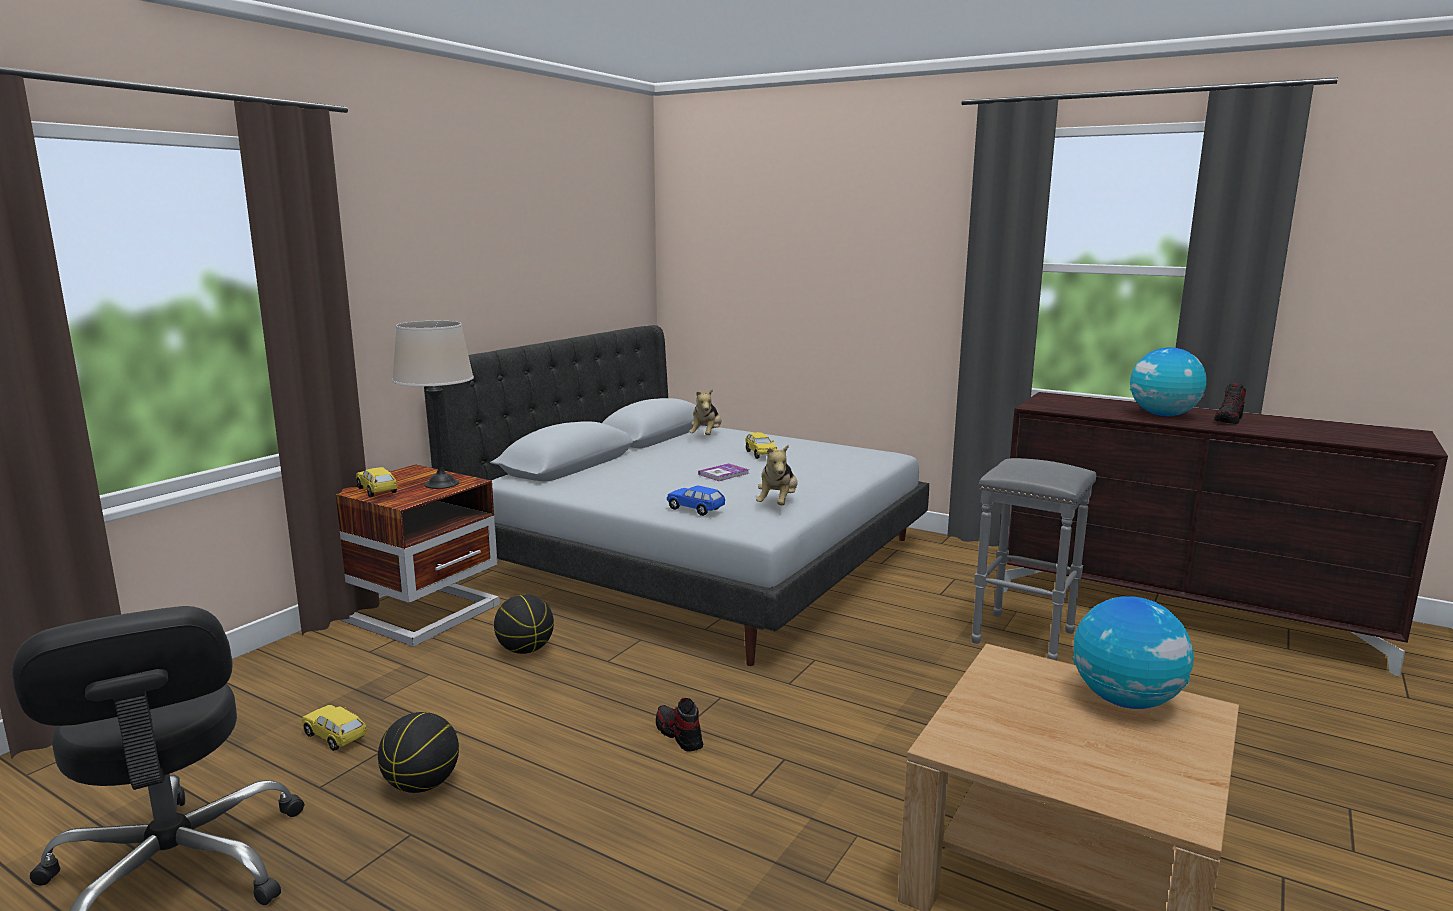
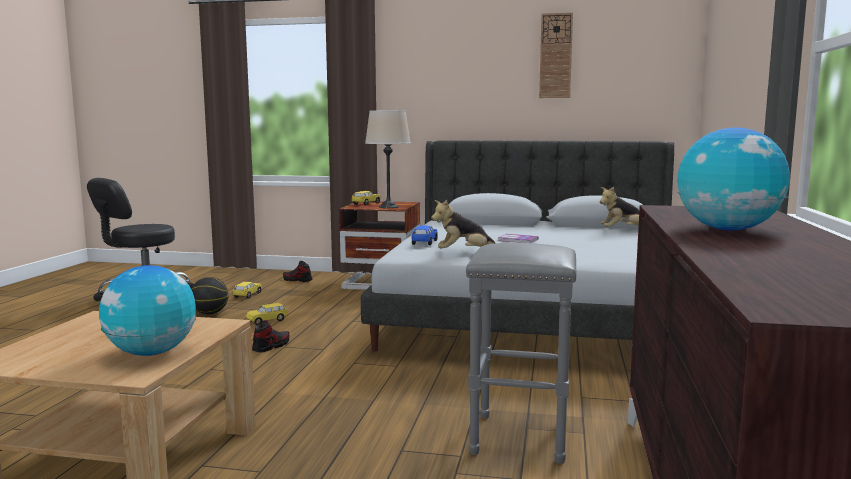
camera: 70 degrees right, 5 degrees down
basketball [494,594,554,654] -> none
yellow toy car [745,432,777,459] -> yellow toy car moved to [246,303,288,325]
shoe [1214,383,1246,424] -> shoe moved to [283,261,312,282]
none -> wall clock [539,13,573,98]

